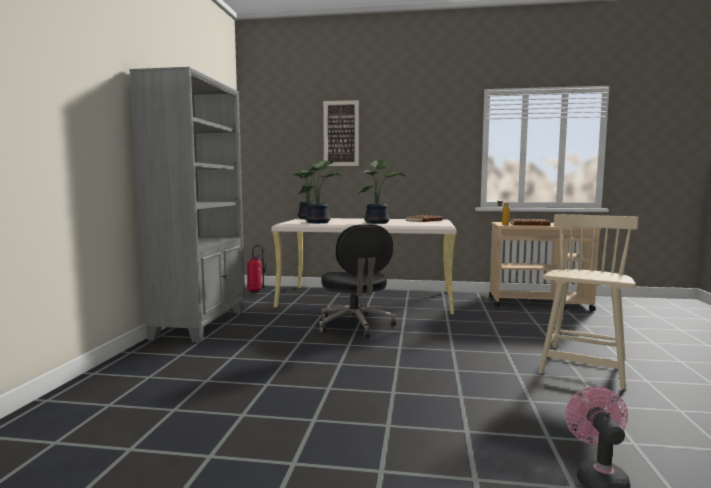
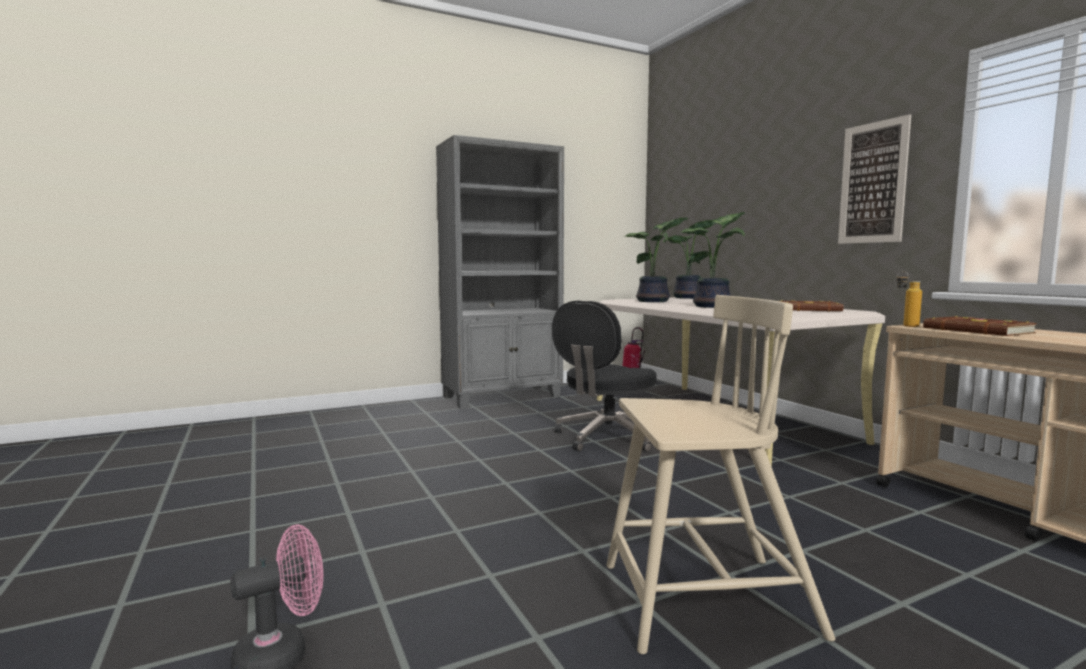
camera: 55 degrees right, 0 degrees up
picture [323,100,359,166] -> picture moved to [838,114,911,244]

